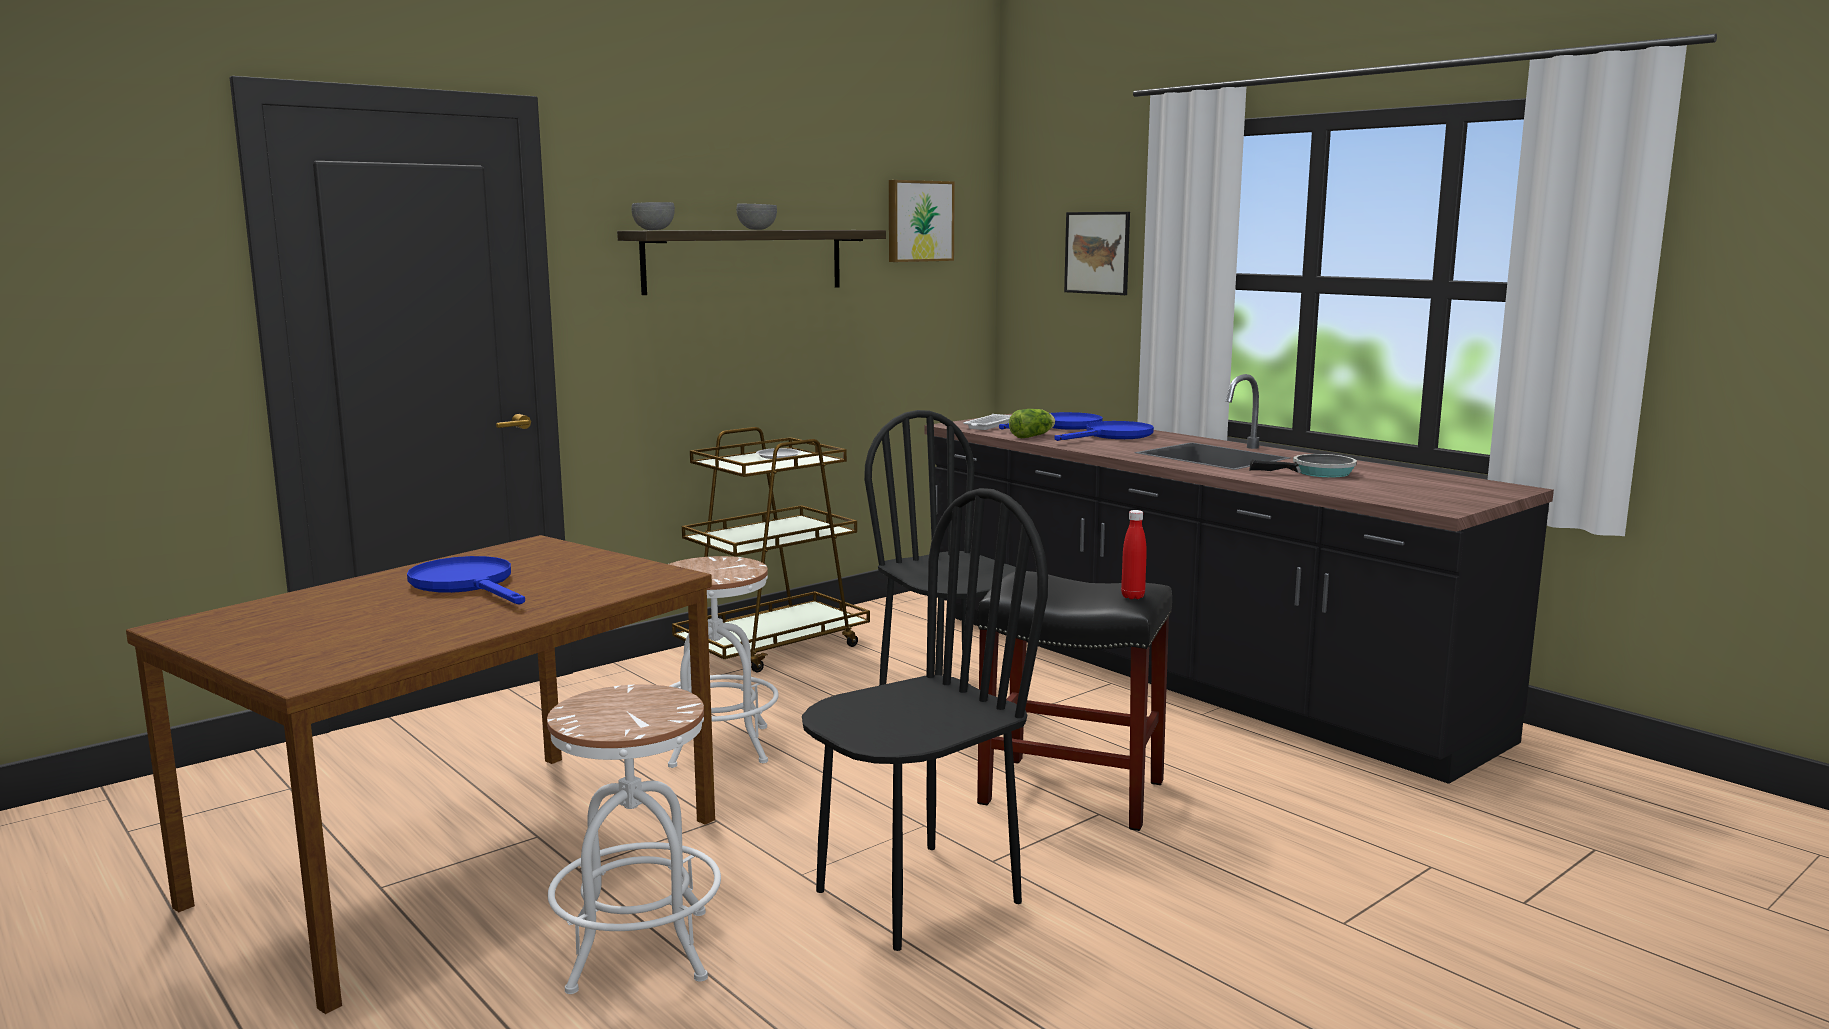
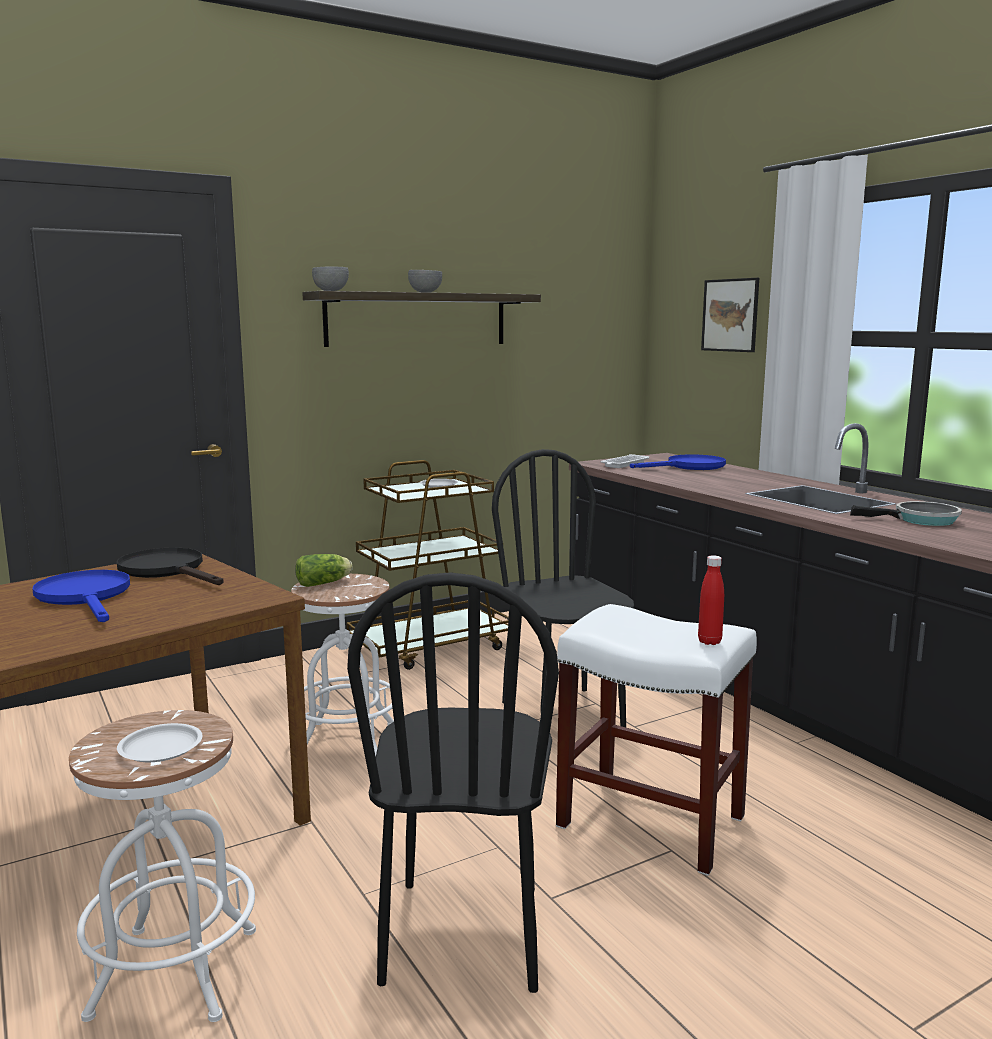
camera: 10 degrees right, 0 degrees up
black chair [802,488,1048,951] -> black chair turned 120 degrees clockwise [347,572,559,993]
picture [889,180,955,262] -> none
black stool [977,571,1172,831] -> white stool [556,604,757,876]
lettuce [1009,409,1055,438] -> lettuce moved to [295,554,353,587]
blue frying pan [1054,421,1154,441] -> none
none -> black frying pan [117,548,223,585]
none -> white plate [117,723,203,762]

